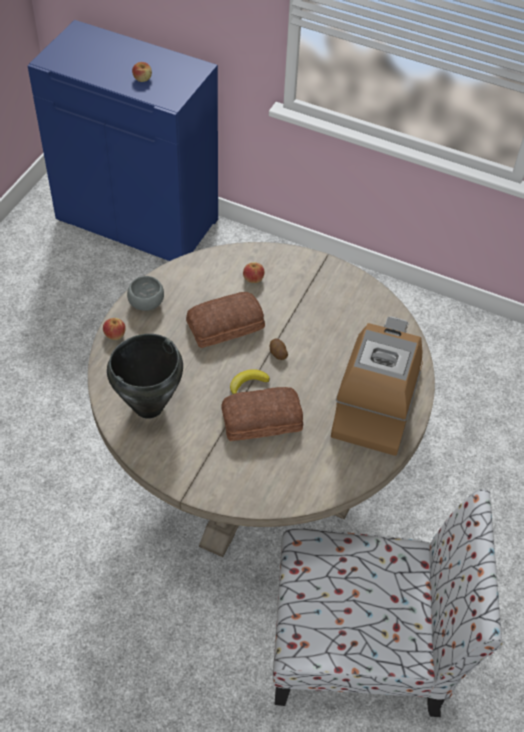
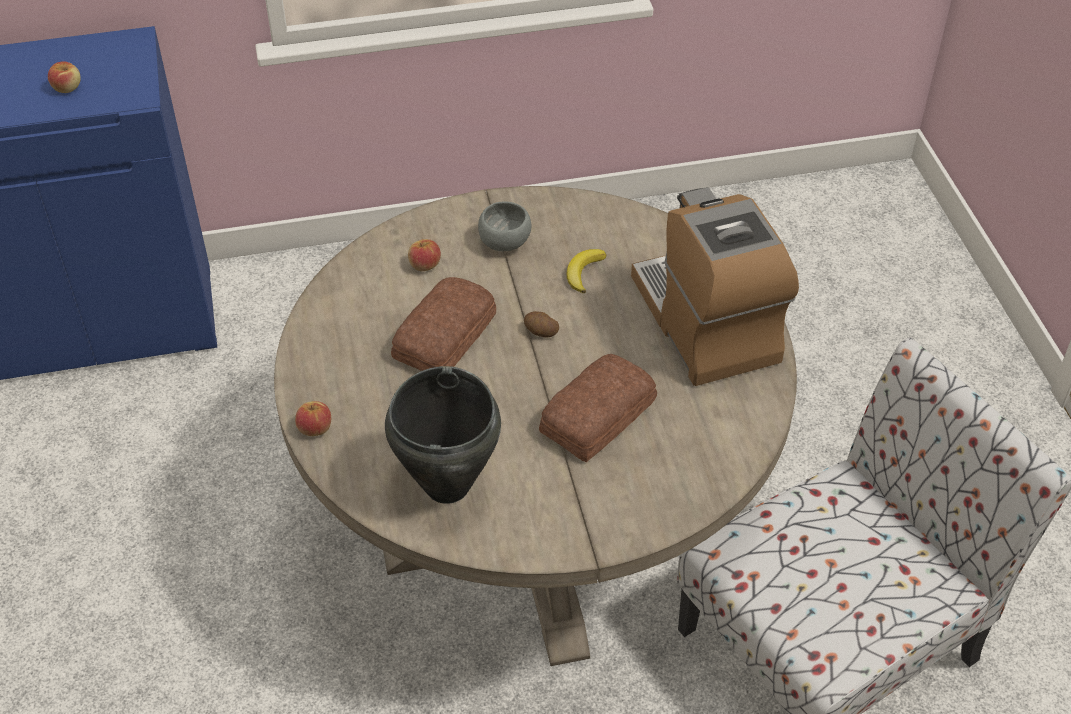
camera: 35 degrees left, 5 degrees down
grey bowl [127,276,164,311] -> grey bowl moved to [478,201,531,251]
banana [230,369,270,394] -> banana moved to [567,249,606,293]

